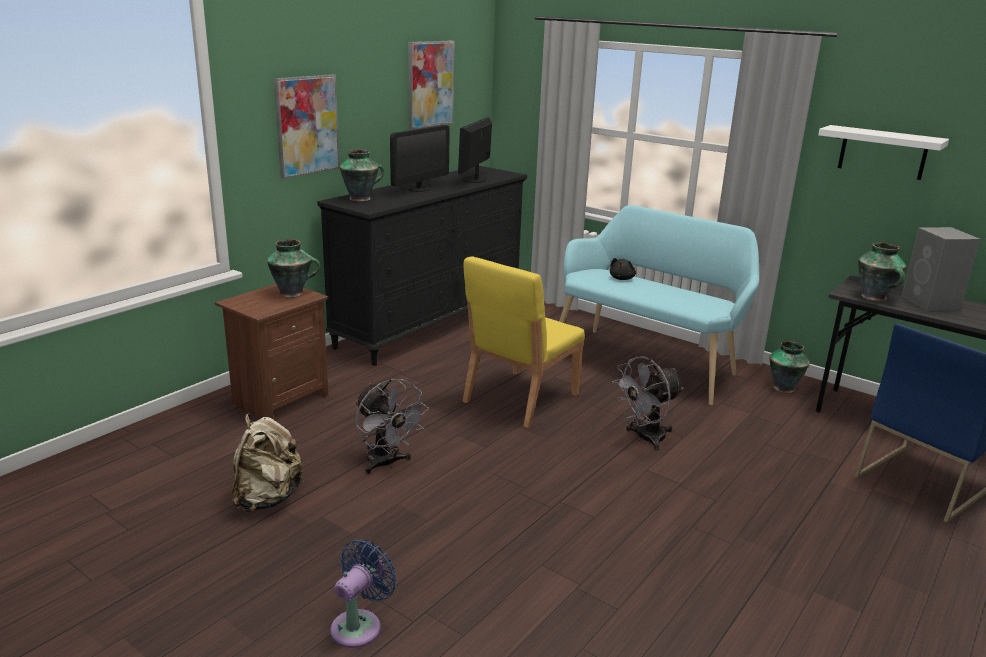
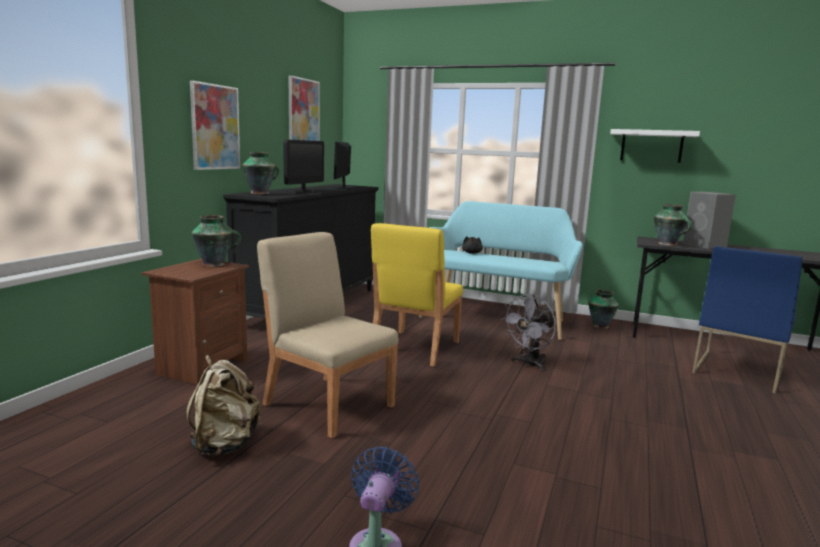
camera: 15 degrees left, 10 degrees down
grey fan [355,379,429,474] -> beige chair [257,232,399,438]

